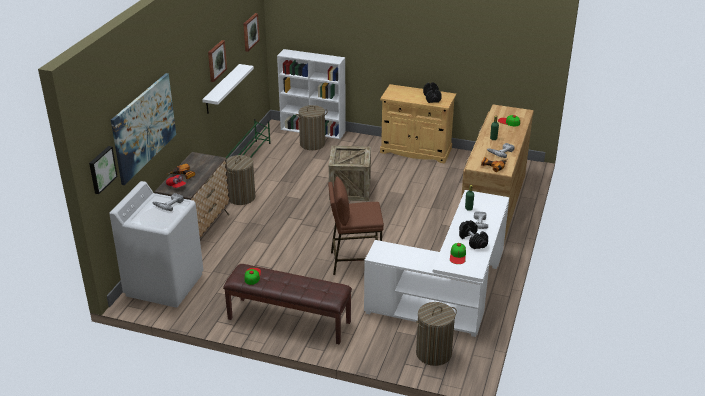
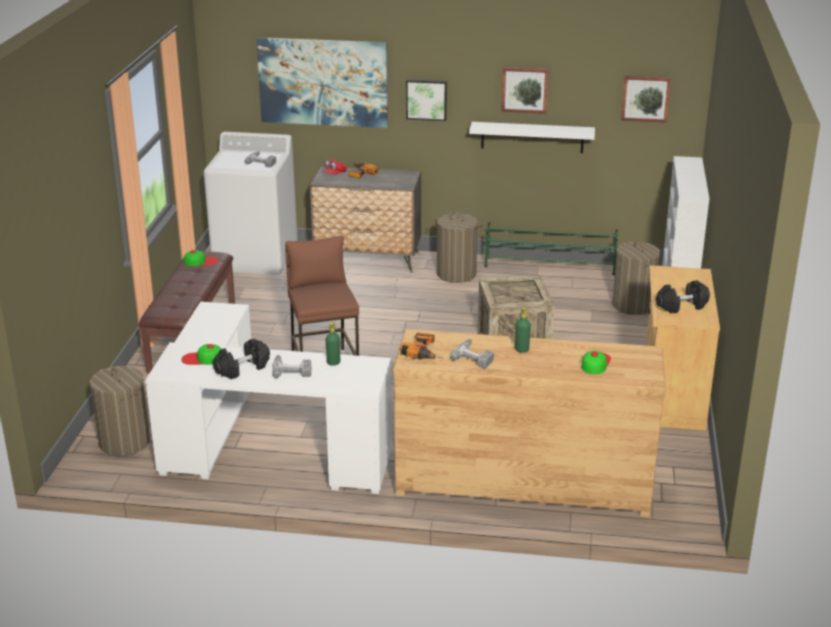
camera: 80 degrees right, 5 degrees down
picture [89,146,118,194] -> picture moved to [406,79,447,121]

